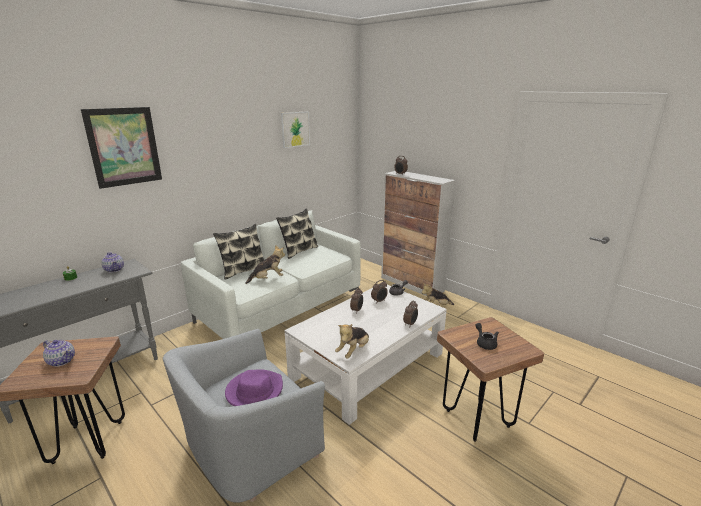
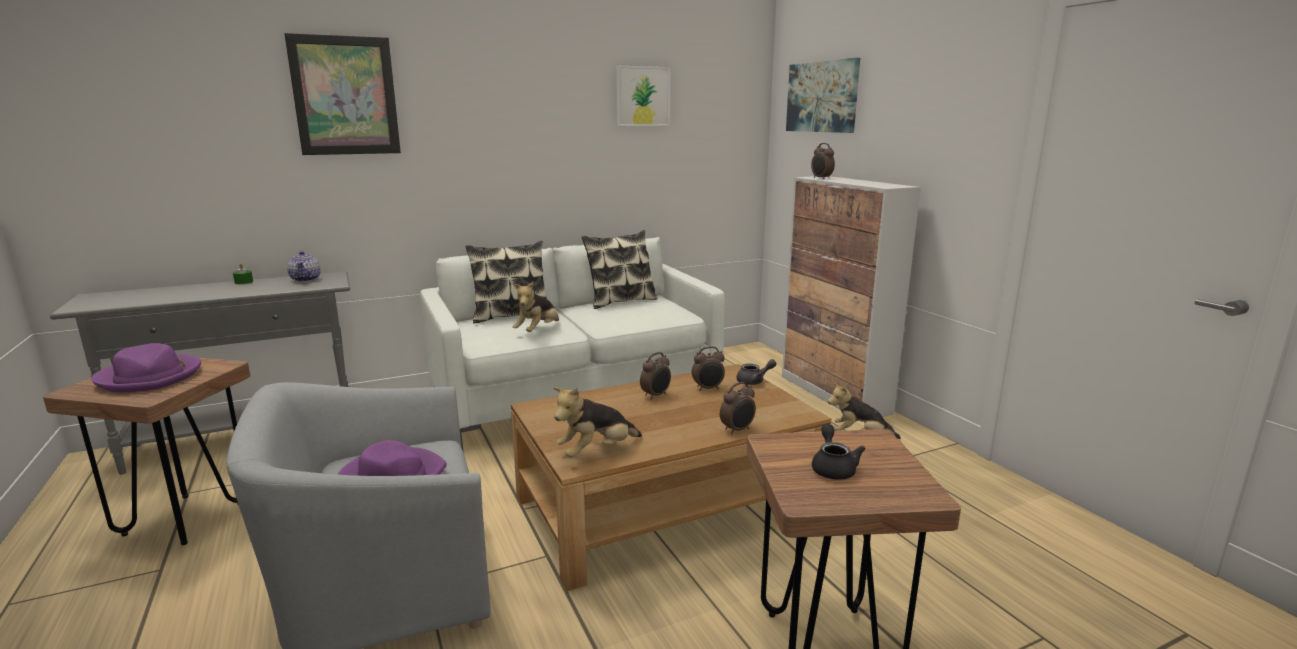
camera: 20 degrees right, 5 degrees down
teapot [43,340,75,367] -> purple hat [91,343,201,392]
plush toy [245,245,285,284] -> plush toy turned 120 degrees clockwise [513,282,559,332]
white coffee table [284,285,447,425] -> brown coffee table [511,364,831,591]
none -> picture [786,58,860,133]

